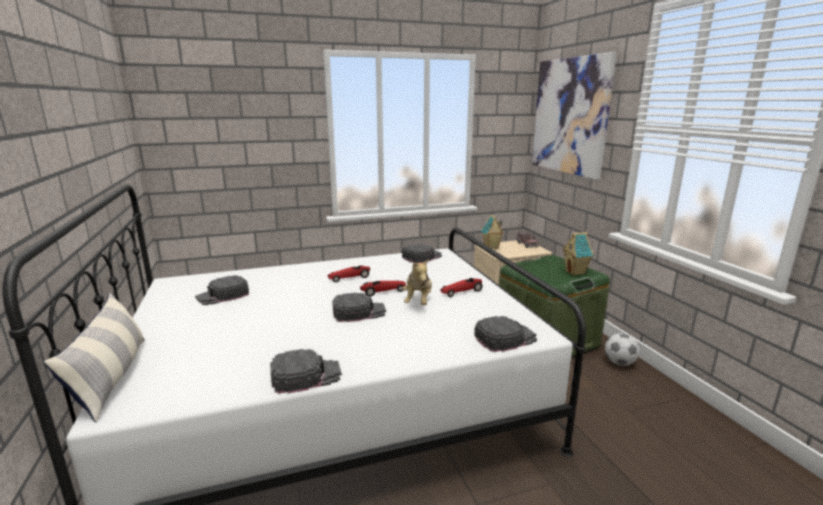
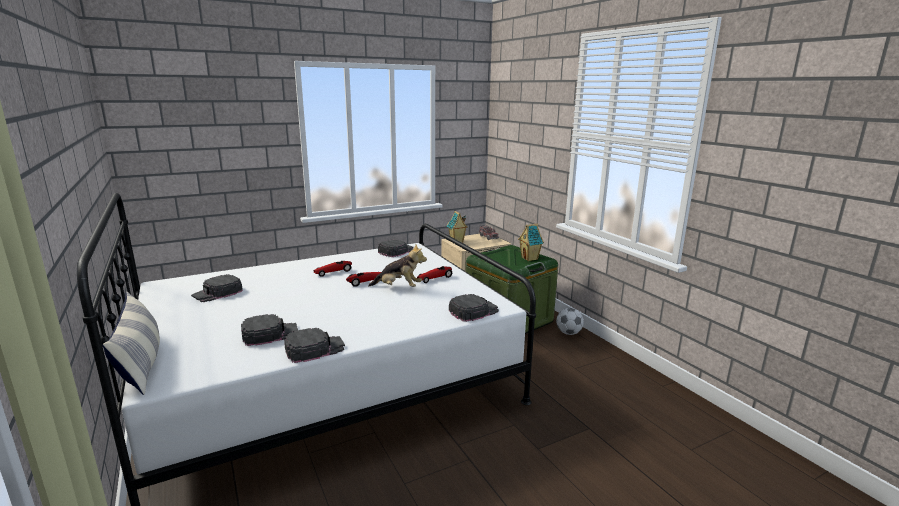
camera: 10 degrees left, 0 degrees up
black cap [332,293,386,322] -> black cap moved to [241,314,298,346]
plush toy [402,259,432,305] -> plush toy turned 75 degrees counterclockwise [368,245,427,287]
picture [532,52,617,179] -> none

